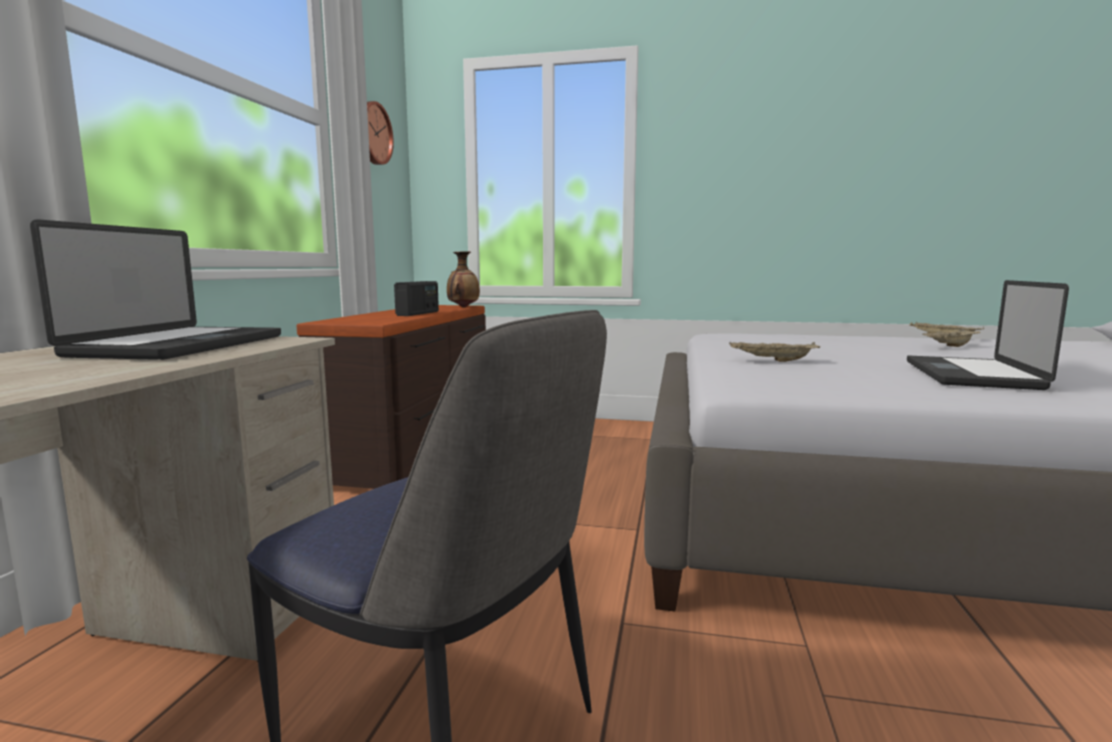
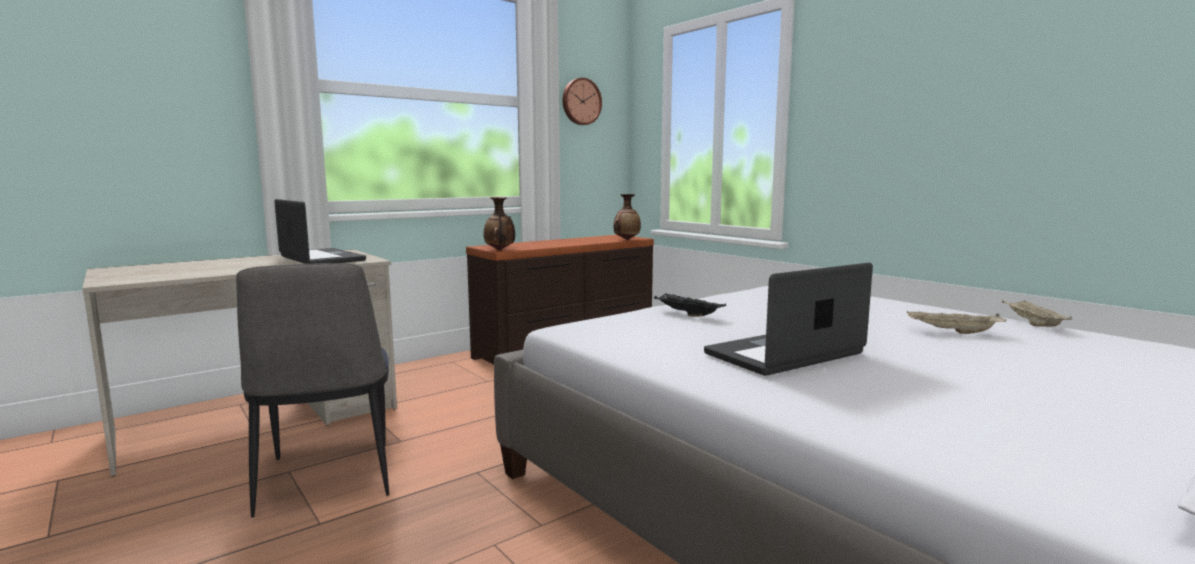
camera: 40 degrees right, 0 degrees up
laptop [30,219,281,360] -> laptop turned 90 degrees counterclockwise [274,199,366,264]
radio [394,281,439,316] -> none
beige tray [729,342,820,362] -> black tray [654,293,726,317]
none -> vase [483,197,515,250]

